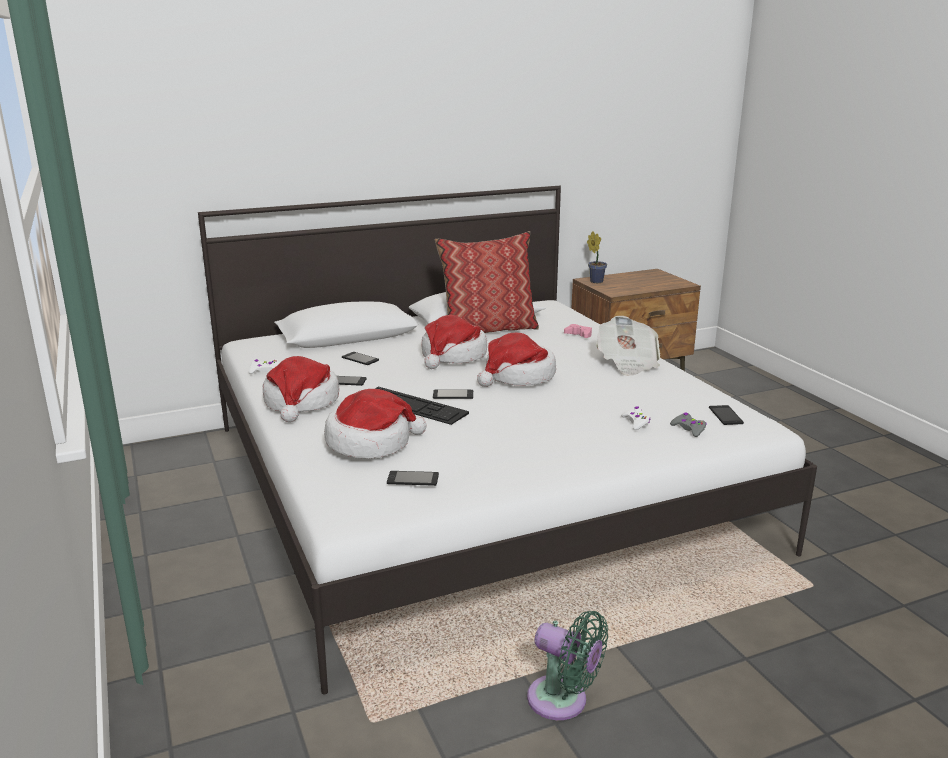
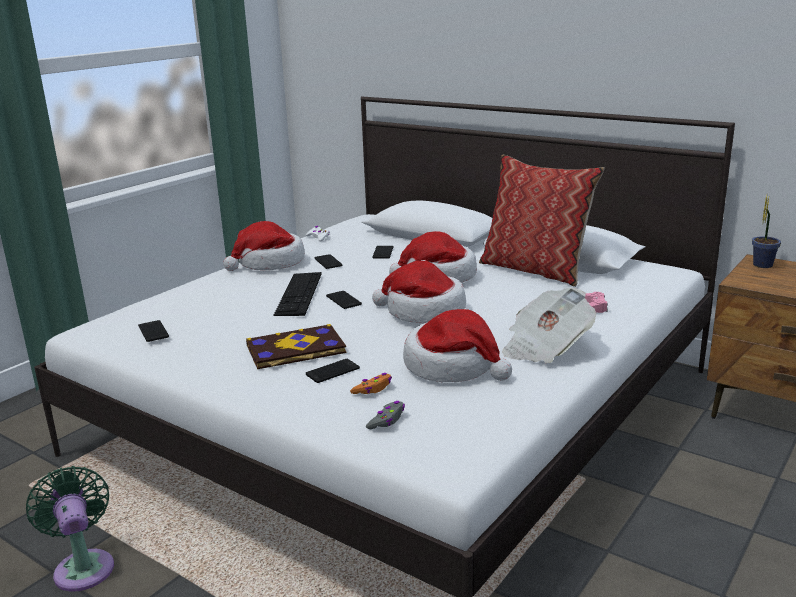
camera: 60 degrees right, 0 degrees up
hat [324,389,426,459] -> hat moved to [403,309,512,382]
green fan [527,611,608,720] -> green fan turned 150 degrees clockwise [26,466,114,592]
white game controller [621,406,650,430] -> orange game controller [350,373,392,394]
phone [709,405,744,425] -> phone moved to [306,359,360,383]
none -> book [246,324,347,369]

